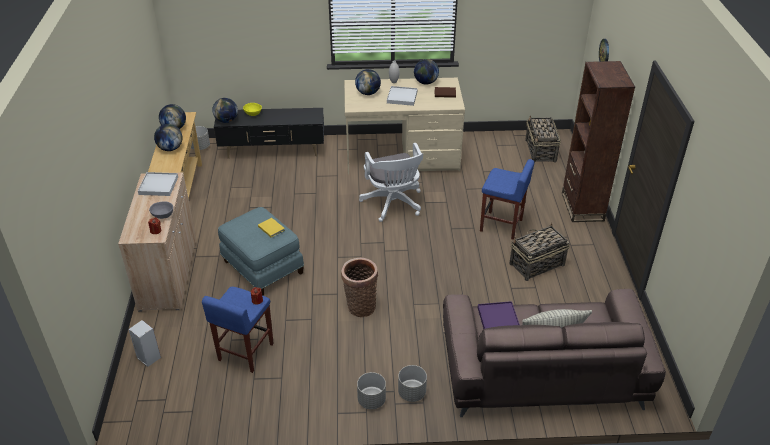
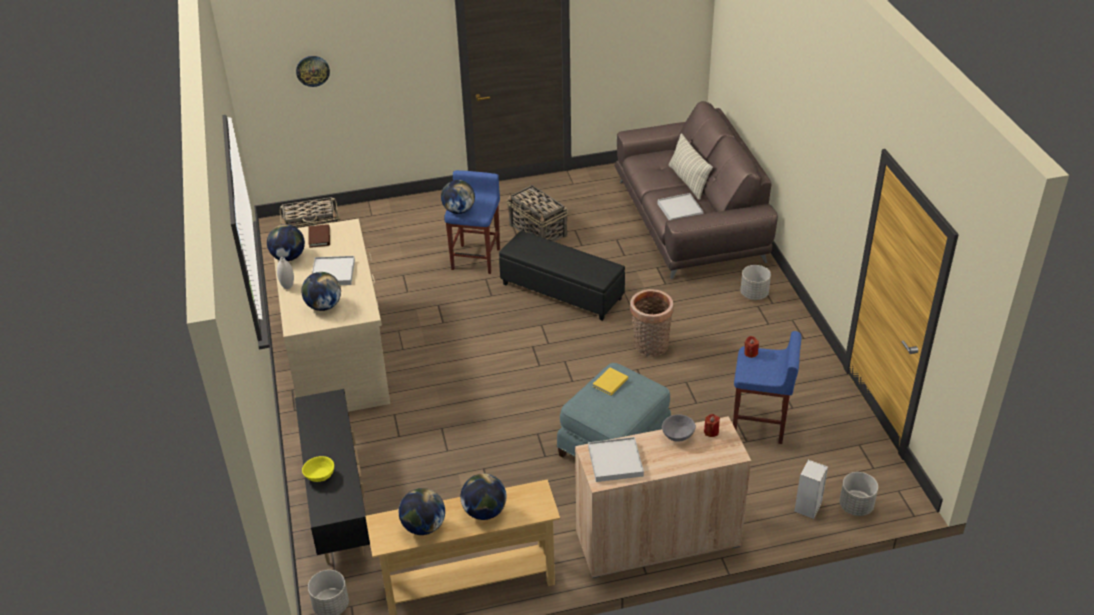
camera: 100 degrees left, 0 degrees up
globe [212,98,238,123] -> globe moved to [441,180,475,214]
grey planter [357,372,386,409] -> grey planter moved to [839,472,878,516]
white office chair [359,143,423,222] -> none
purple tray [478,301,520,329] -> white tray [658,193,704,220]
brown bookcase [562,61,635,222] -> none
none -> black ottoman [499,231,625,321]

